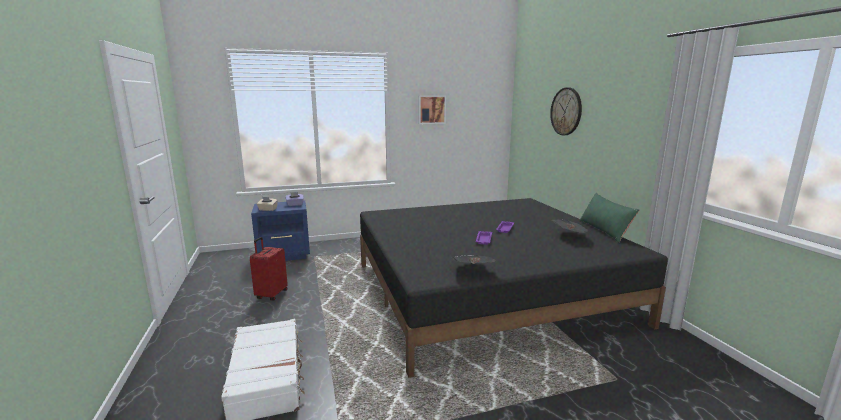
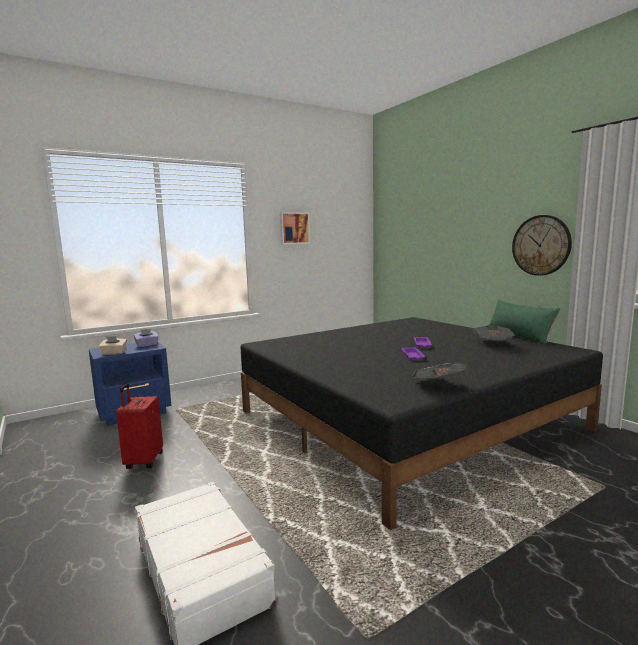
camera: 15 degrees left, 5 degrees down
wall clock [550,87,582,135] -> wall clock moved to [512,215,572,276]

